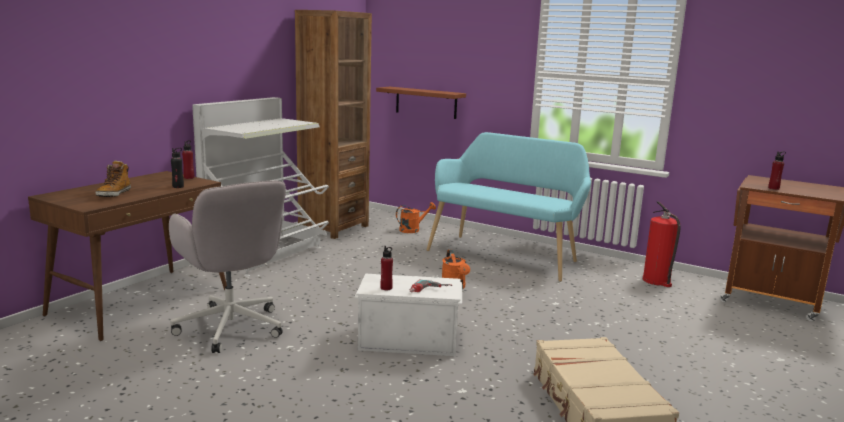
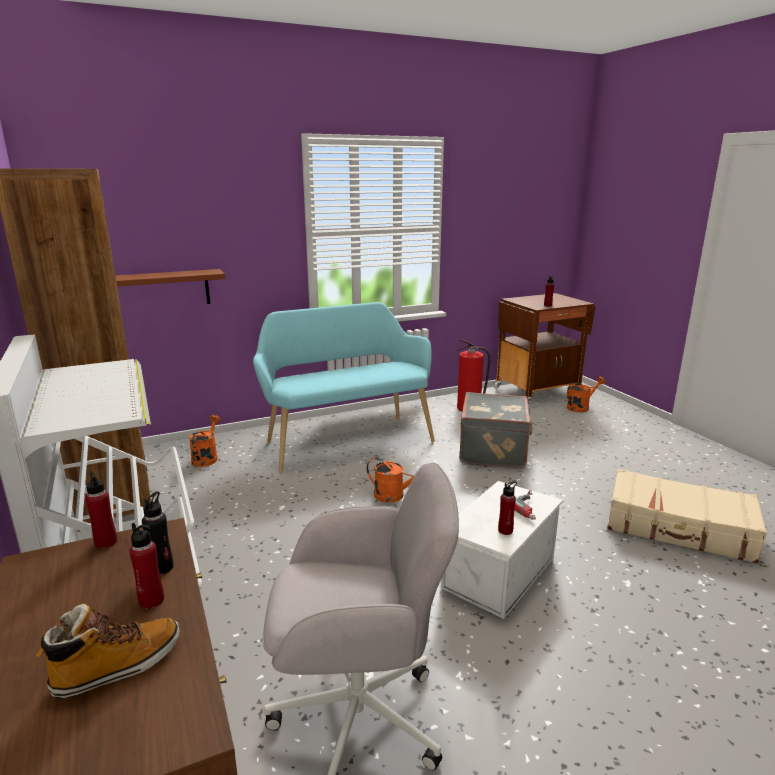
camera: 55 degrees left, 5 degrees up
boot [95,161,131,197] -> boot turned 75 degrees counterclockwise [36,604,180,698]
none -> red bottle [129,523,164,609]
none -> grey suitcase [459,392,533,468]
none -> orange watering can [567,377,605,412]

